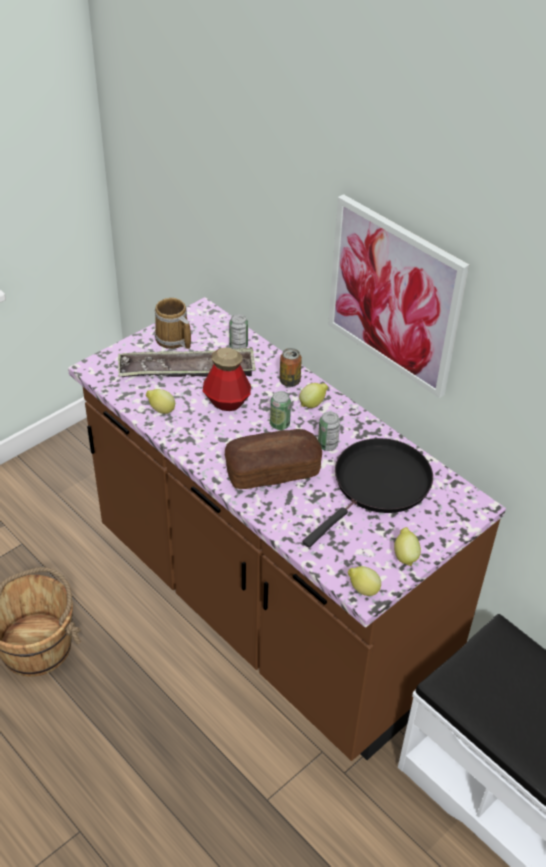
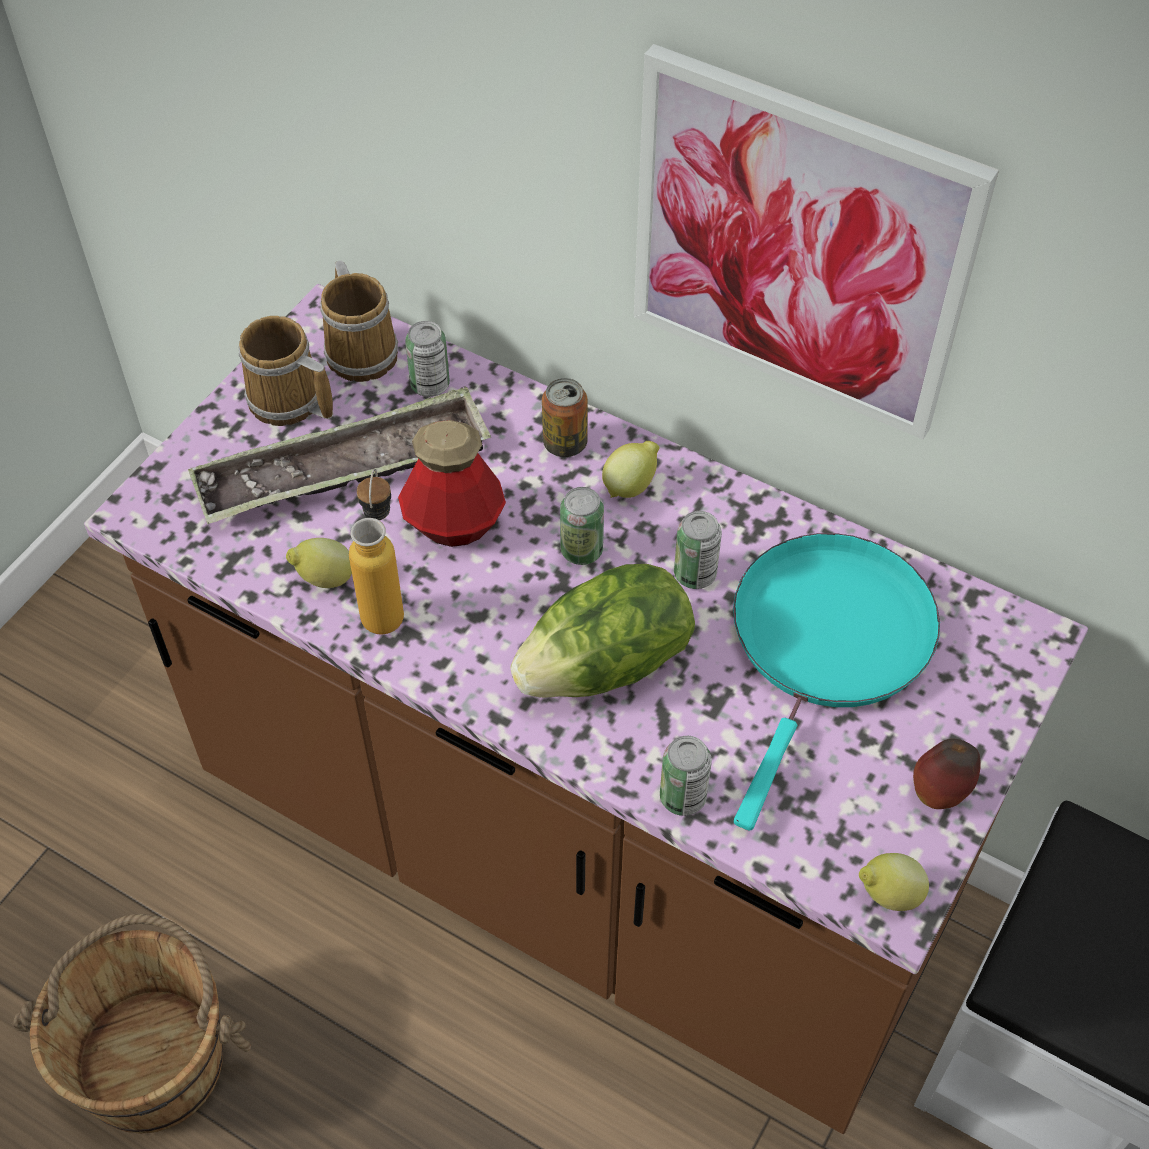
camera: 15 degrees left, 10 degrees up
bread [225,429,322,489] -> lettuce [510,564,695,698]
black frying pan [303,438,433,548] -> turquoise frying pan [733,533,940,830]
lemon [394,527,421,566] -> apple [913,739,981,809]
none -> mug [320,261,398,382]
none -> bottle [349,469,404,634]
none -> can [660,736,712,816]

